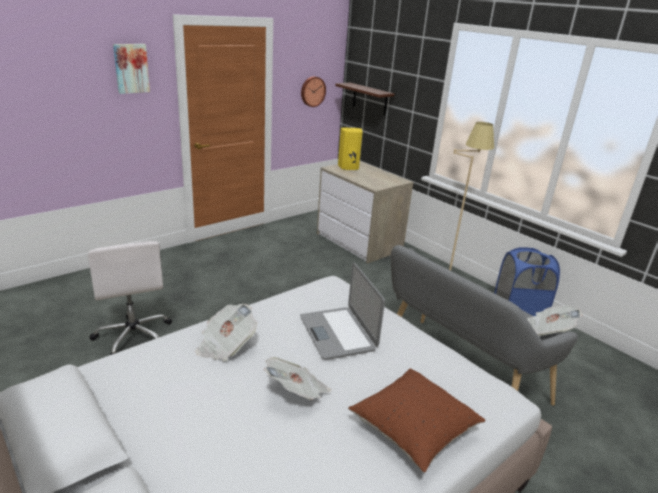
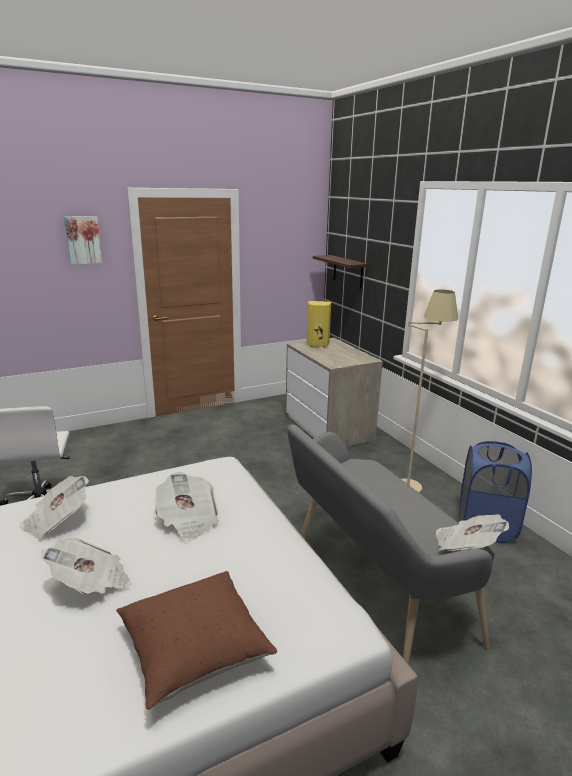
camera: 15 degrees right, 5 degrees down
laptop [300,263,385,359] -> newspaper [155,472,219,542]
wall clock [301,77,326,107] -> none

